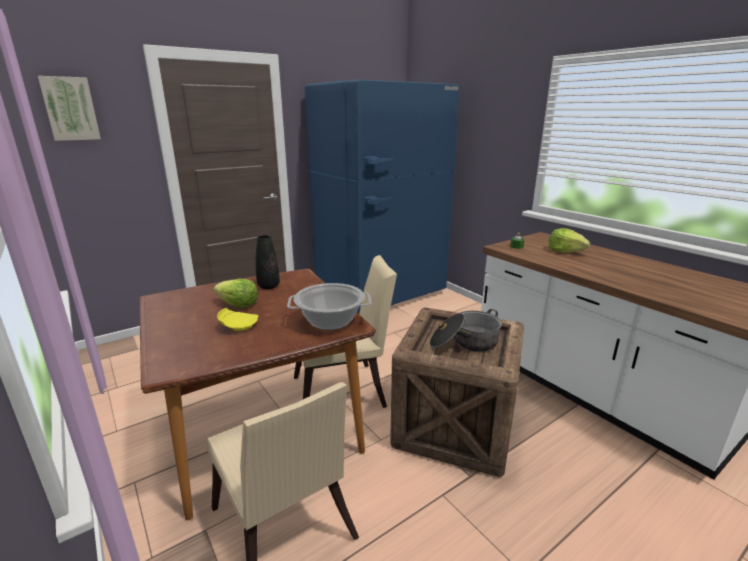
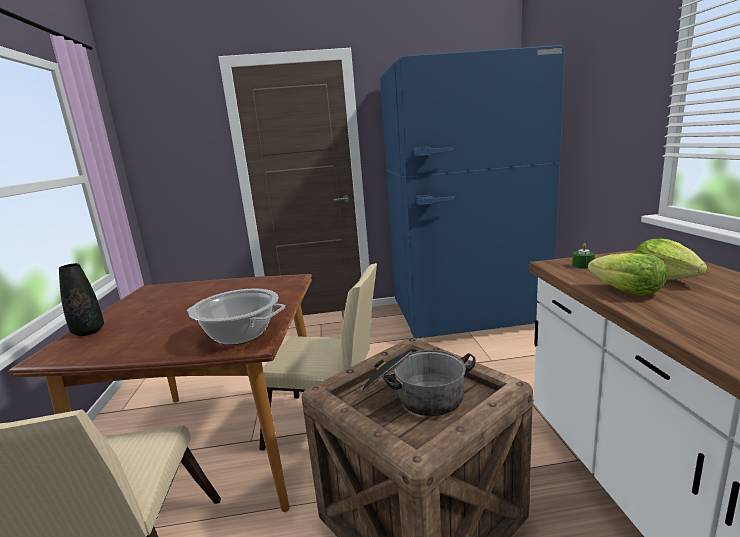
camera: 30 degrees right, 5 degrees down
picture [38,76,101,141] -> none
lettuce [213,279,258,308] -> lettuce moved to [588,253,667,296]
yellow plate [217,308,258,331] -> none
black vase [255,235,280,289] -> black vase moved to [59,263,104,336]

